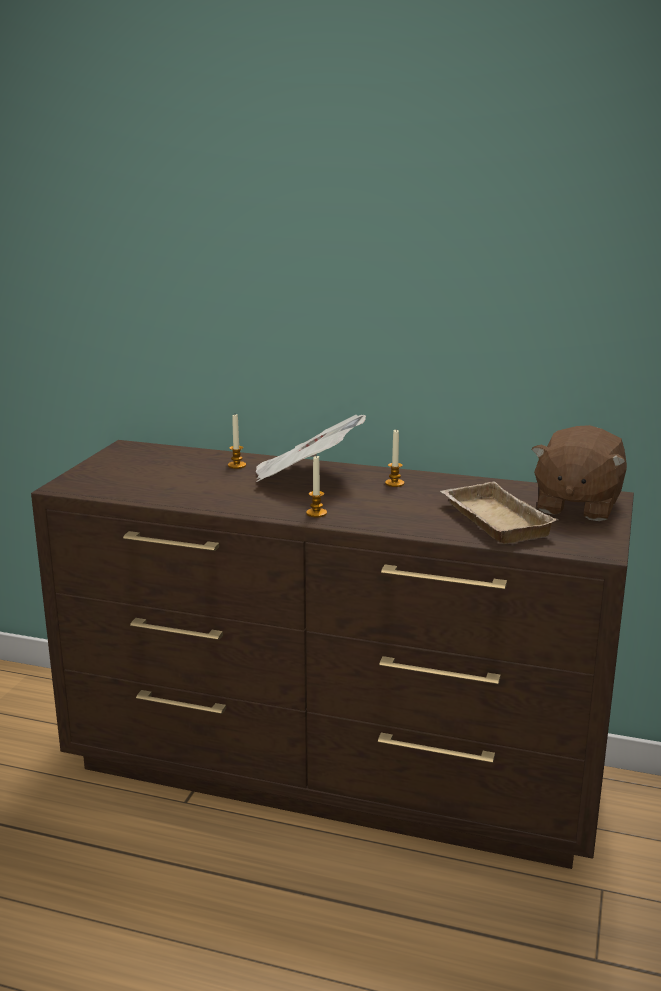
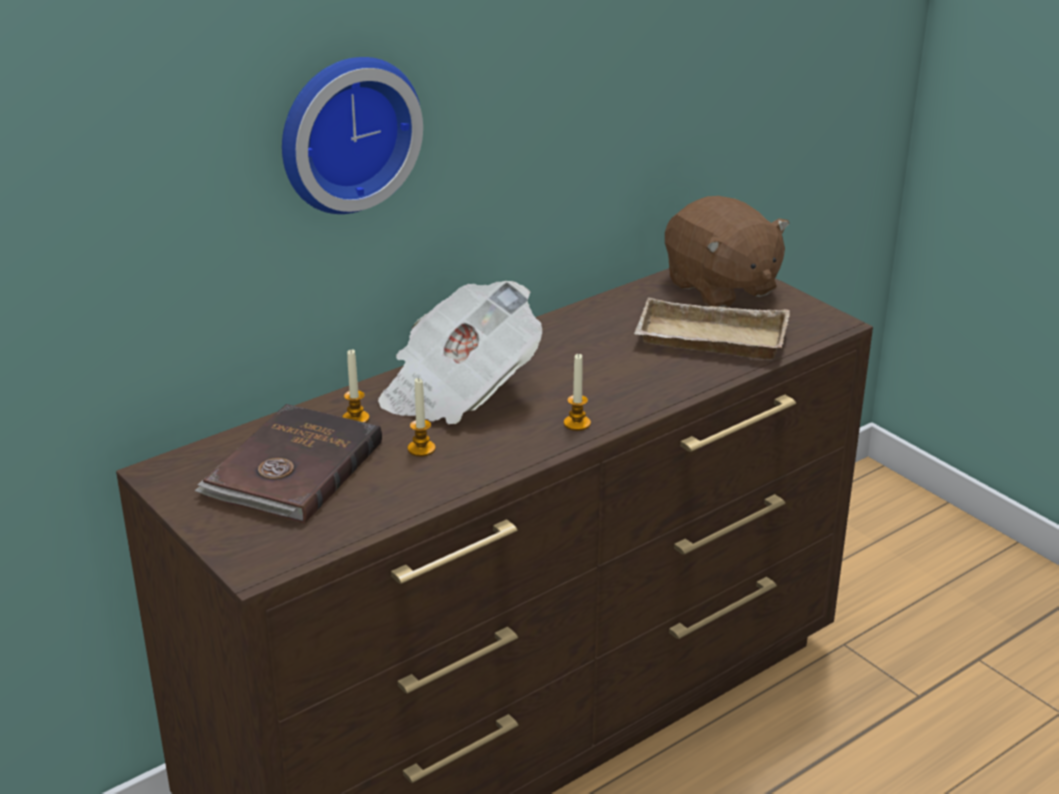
camera: 55 degrees left, 10 degrees up
candle [385,430,404,487] -> candle moved to [408,377,435,457]
none -> brown book [195,404,382,524]
none -> wall clock [282,57,423,214]

